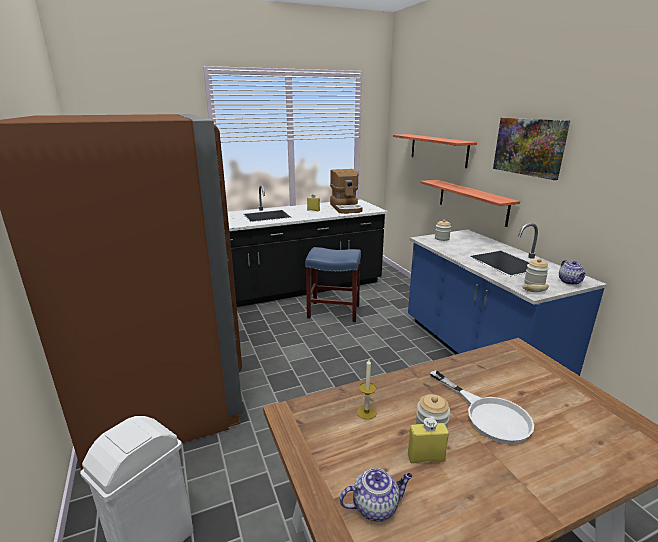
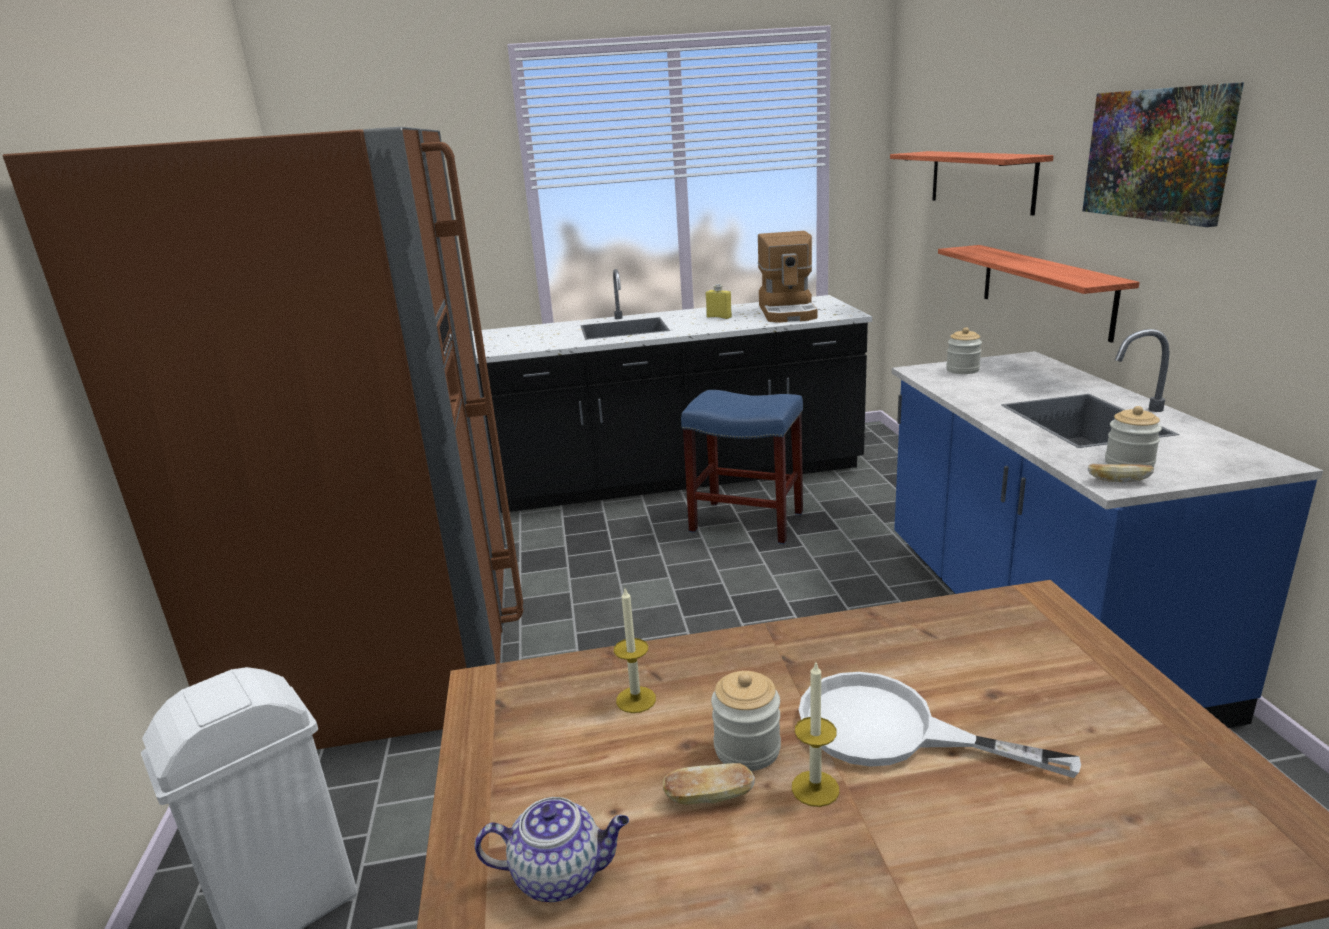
camera: 15 degrees right, 0 degrees up
yellow bottle [408,418,449,463] -> bread [663,763,755,805]
white frying pan [430,370,534,444] -> white frying pan turned 135 degrees clockwise [799,672,1081,778]
teapot [559,260,586,285] -> none
none -> candle [792,663,839,807]

